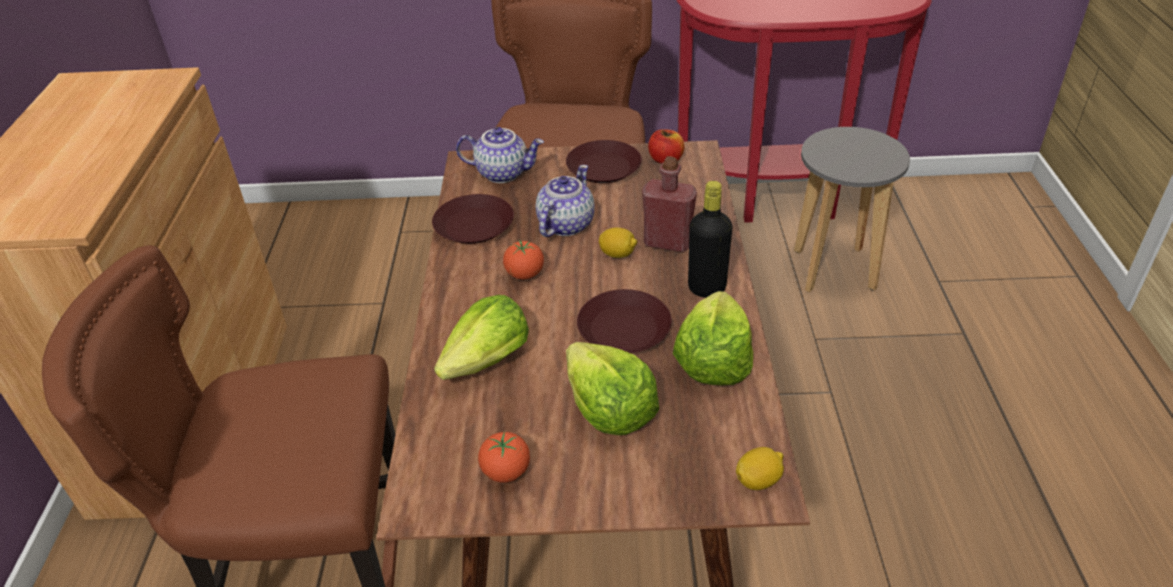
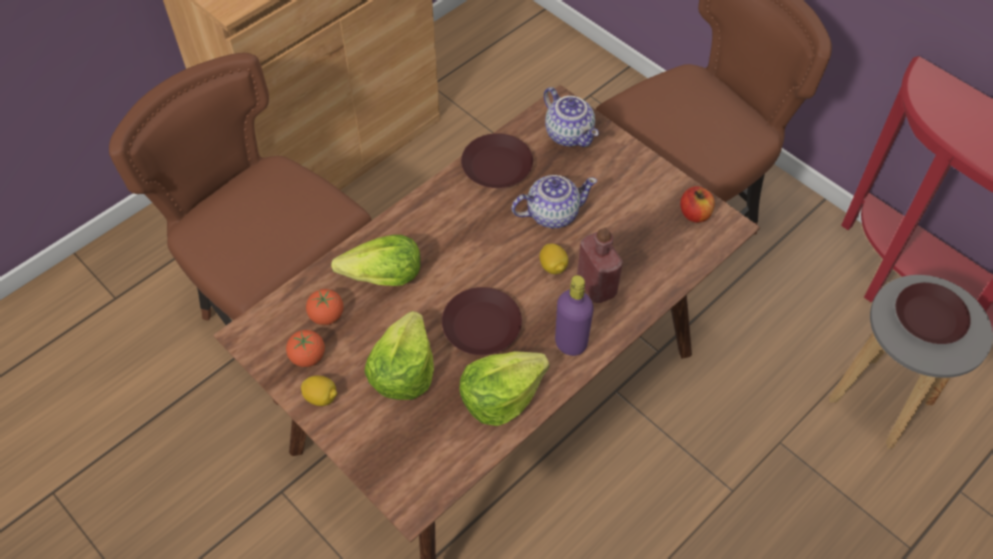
camera: 45 degrees right, 15 degrees up
tomato [503,240,544,279] -> tomato moved to [306,289,343,325]
brown plate [566,140,642,183] -> brown plate moved to [896,283,971,344]
black bottle [688,181,732,298] -> purple bottle [555,275,594,356]
lemon [736,447,784,490] -> lemon moved to [301,376,337,406]

